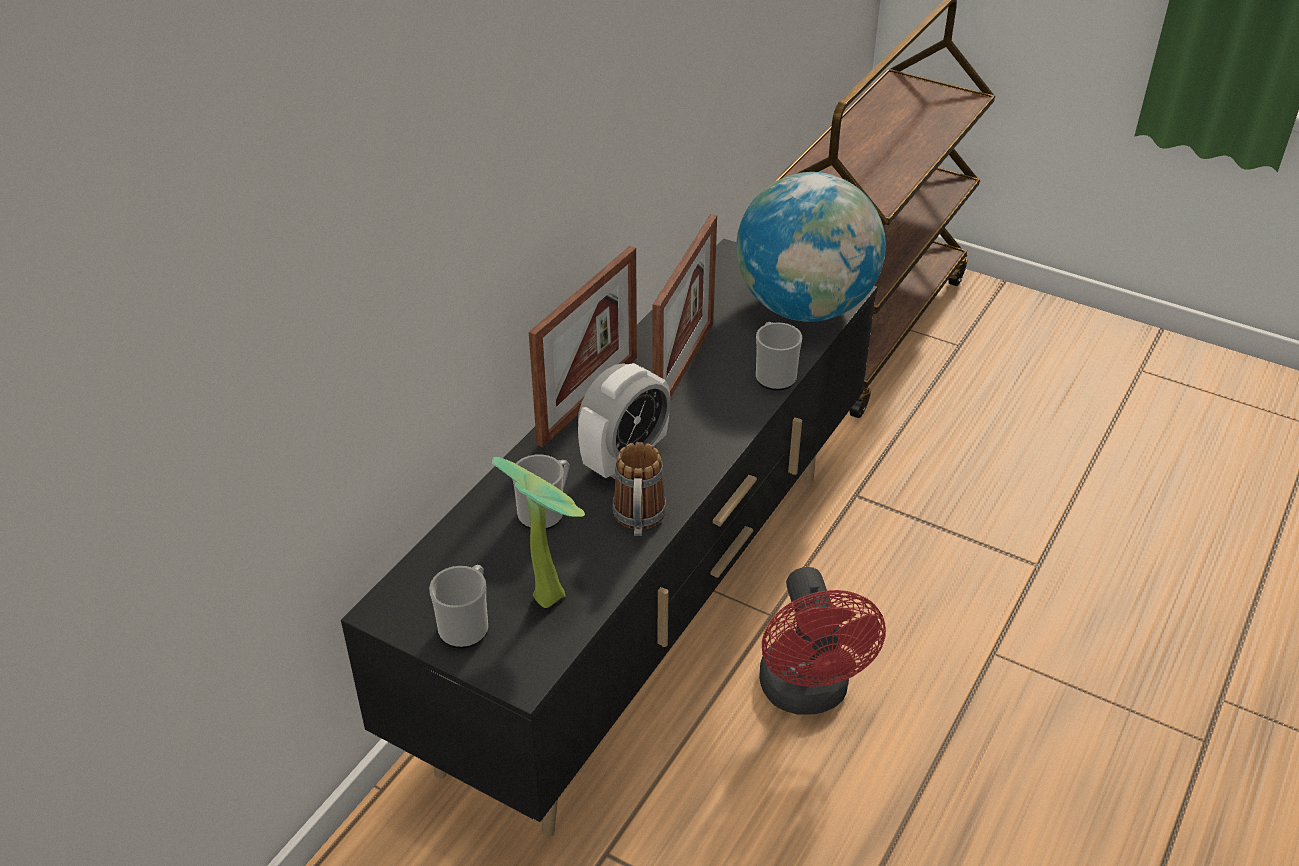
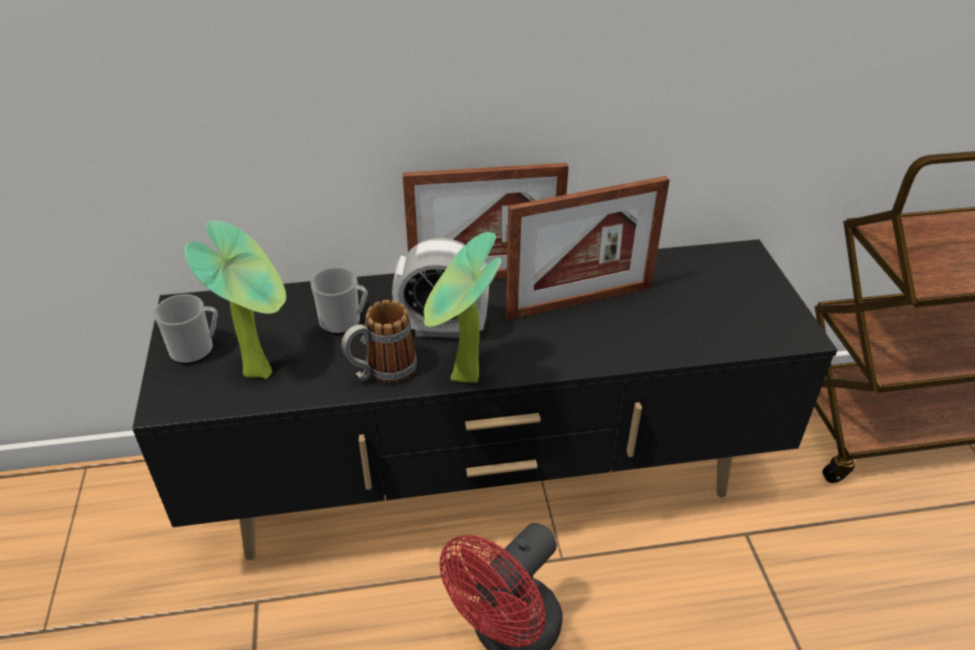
camera: 50 degrees right, 0 degrees up
globe [736,172,886,322] -> none
mug [756,322,802,391] -> none
none -> potted plant [424,232,501,383]

